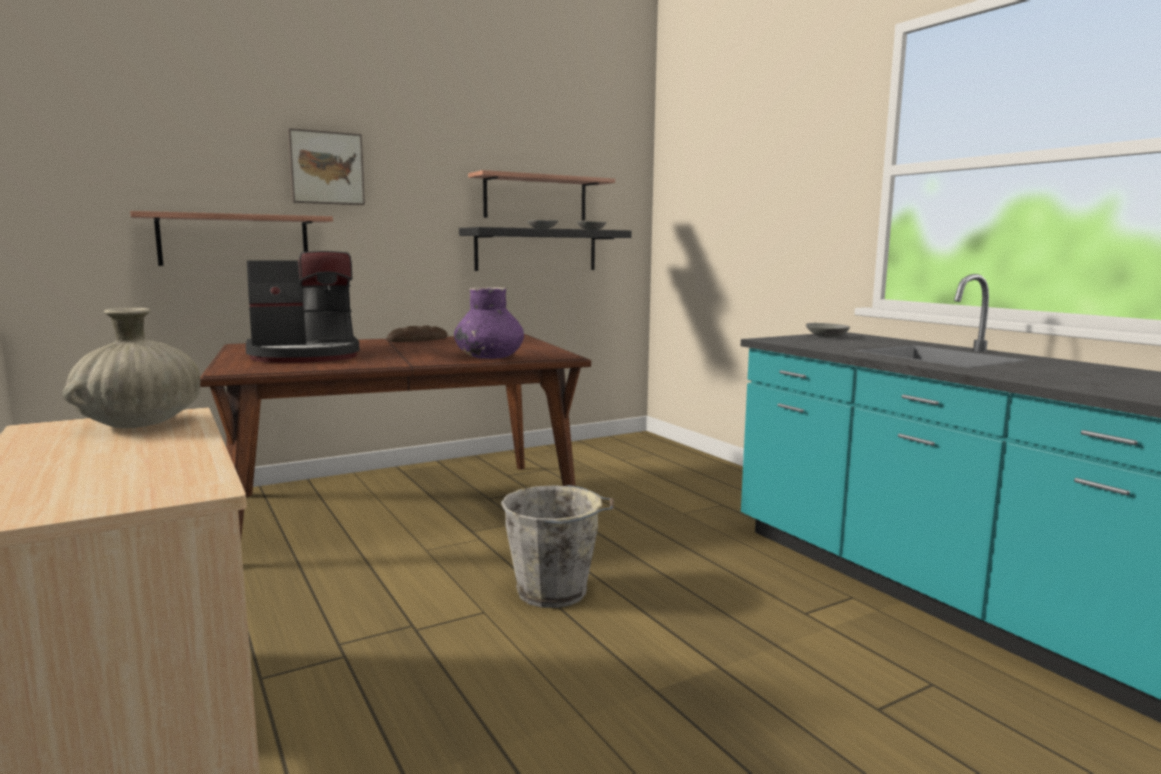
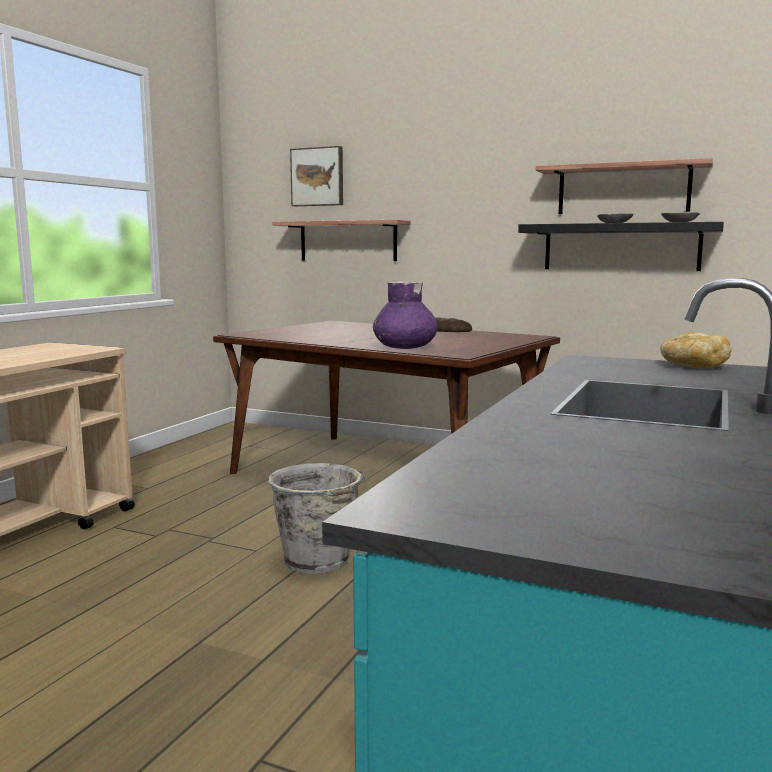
camera: 55 degrees right, 0 degrees up
beige vase [62,308,200,428] -> none
coffee machine [246,251,360,363] -> none
picture [288,128,365,205] -> picture moved to [290,146,343,206]
grey bowl [806,323,850,337] -> bread [660,332,732,368]

